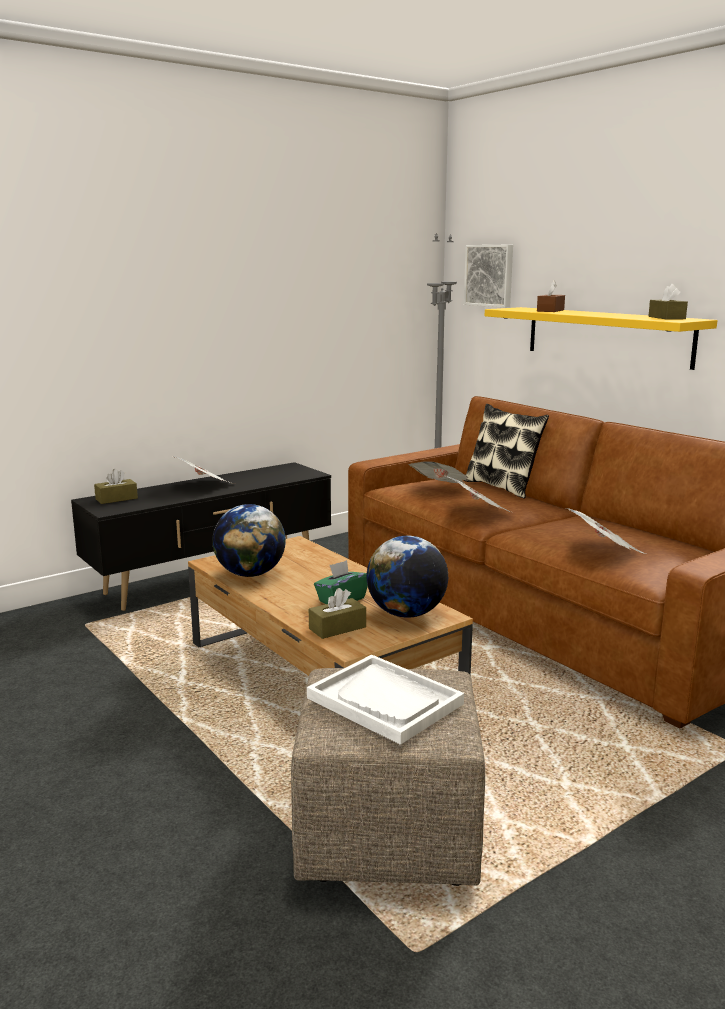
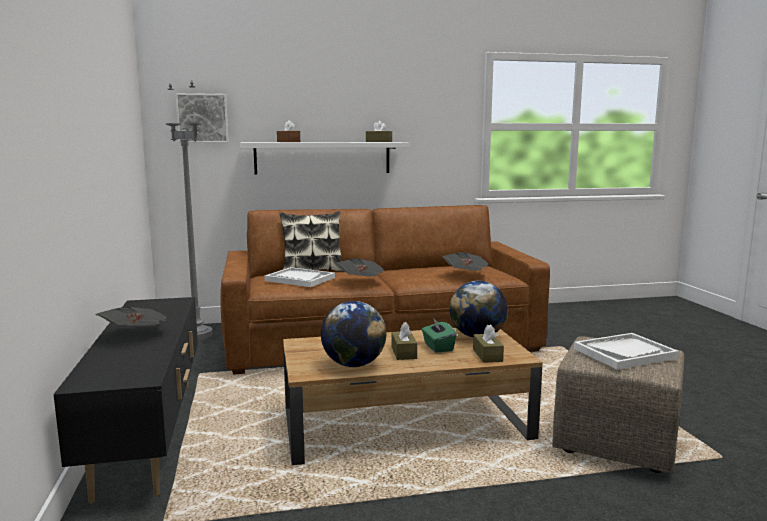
camera: 65 degrees left, 5 degrees down
brown tissue box [94,469,138,504] -> brown tissue box moved to [391,322,417,360]
newspaper [409,461,468,483] -> white tray [264,267,335,287]
yellow shelf [485,307,718,370] -> white shelf [240,142,409,175]

